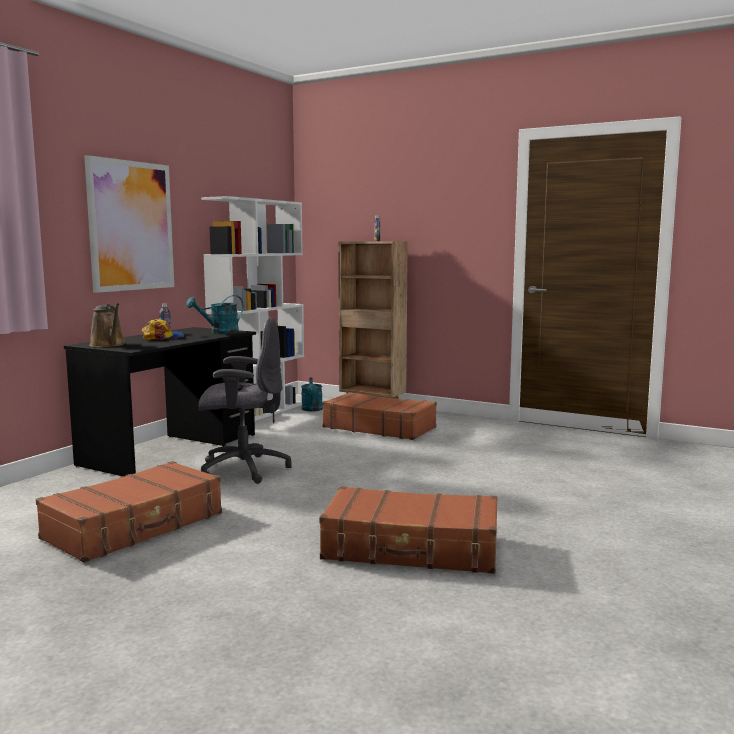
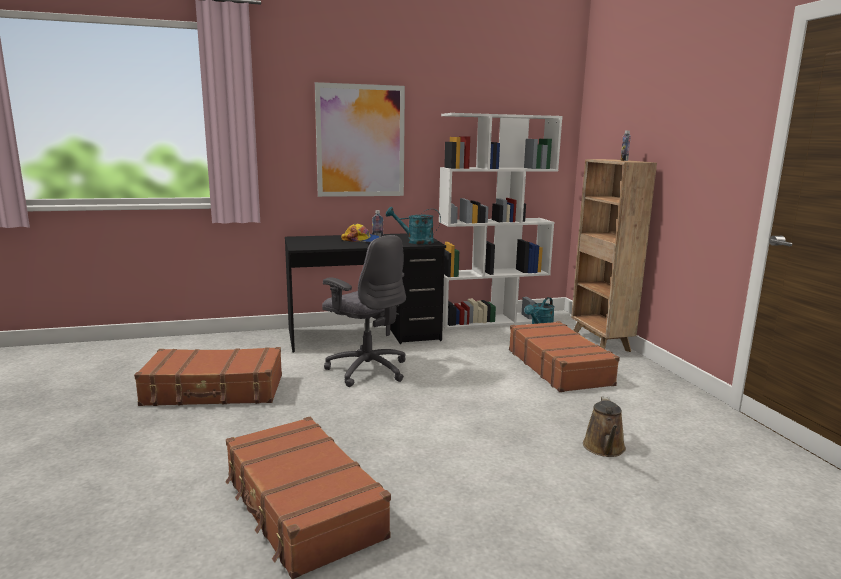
camera: 45 degrees right, 5 degrees up
brown watering can [89,303,126,347] -> brown watering can moved to [583,396,626,457]

